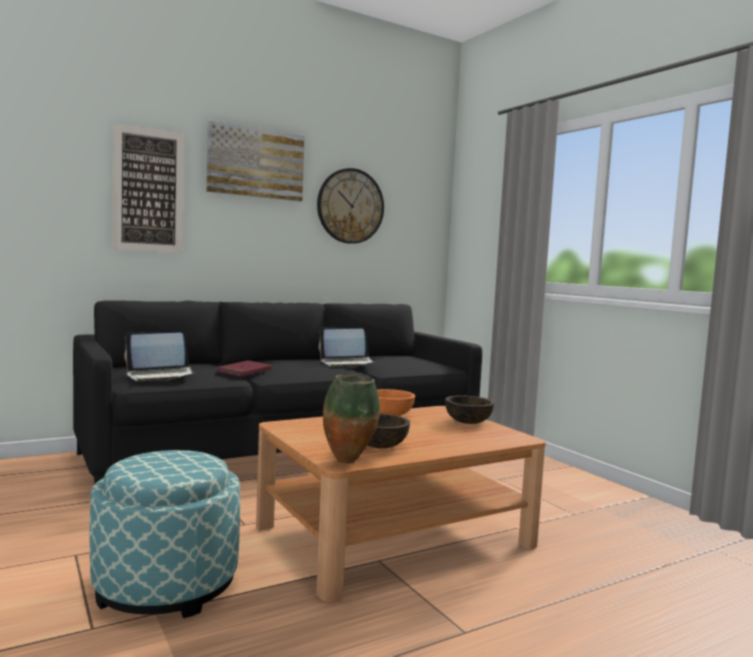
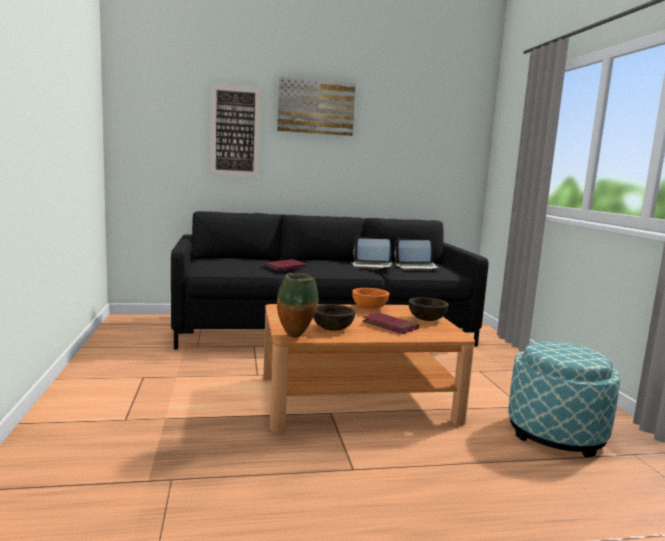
camera: 20 degrees right, 5 degrees up
ottoman [90,450,240,618] -> ottoman moved to [508,341,621,457]
laptop [124,332,197,381] -> laptop moved to [394,239,439,271]
wall clock [317,168,384,244] -> none
none -> red book [362,313,419,334]

